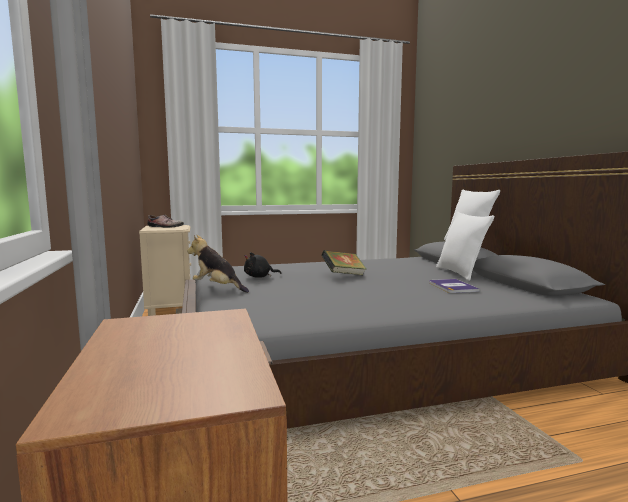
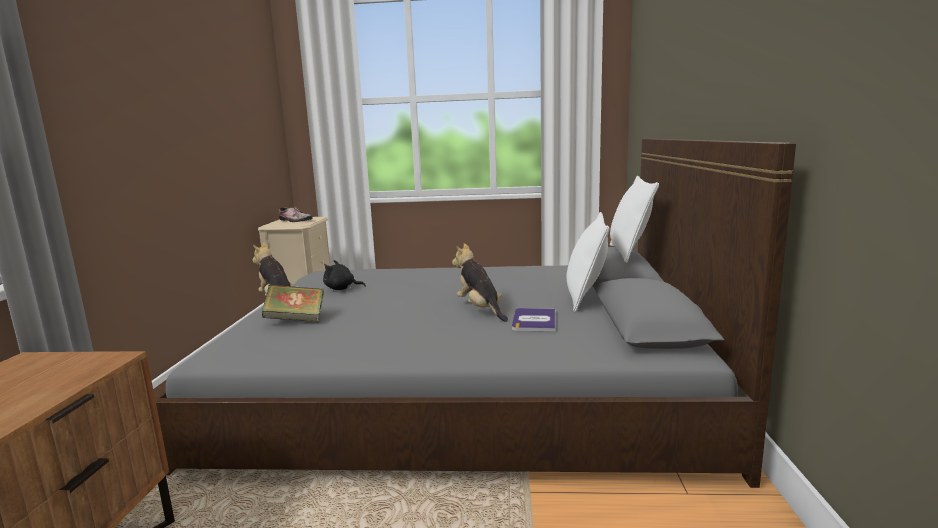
camera: 20 degrees right, 5 degrees up
book [321,250,367,275] -> book moved to [262,285,323,322]
none -> plush toy [452,243,508,322]

